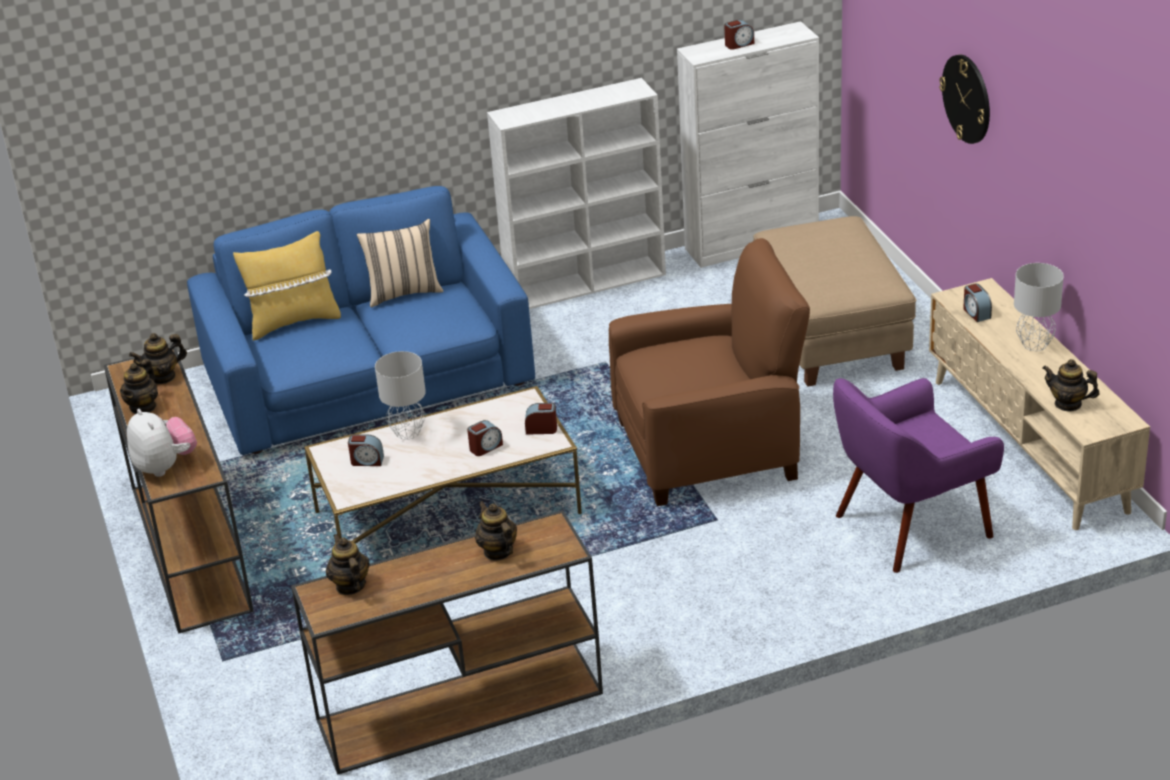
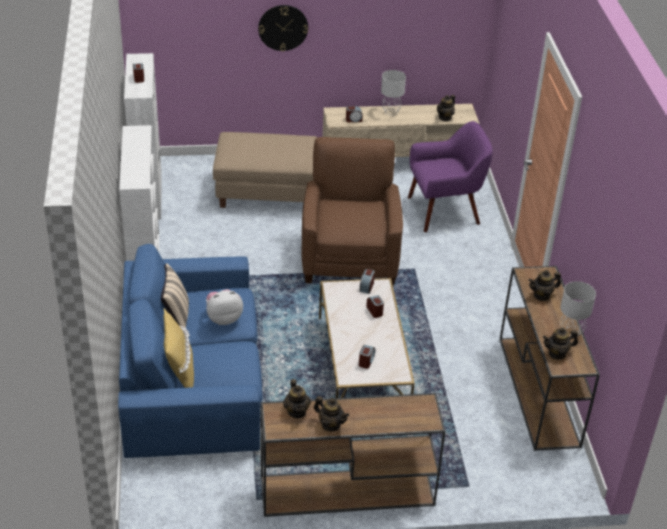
camera: 80 degrees left, 5 degrees up
plush toy [127,409,197,477] -> plush toy moved to [206,289,243,325]
grey table lamp [375,351,426,440] -> grey table lamp moved to [560,281,596,337]
purple armchair [833,378,1004,573] -> purple armchair turned 90 degrees counterclockwise [408,121,493,232]

